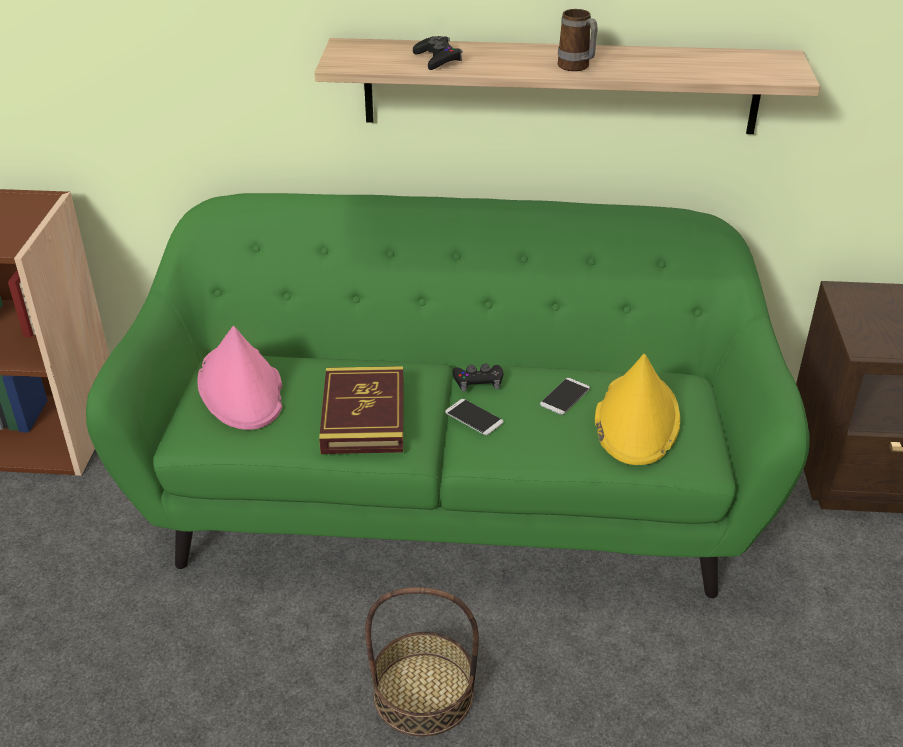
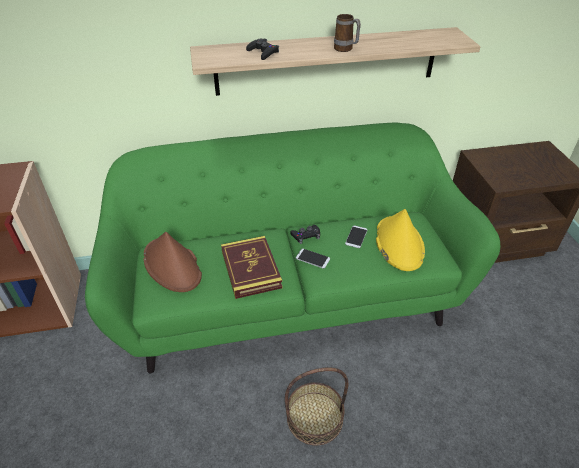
camera: 15 degrees left, 5 degrees up
pink hat [197,326,283,430] -> brown hat [143,232,202,292]

